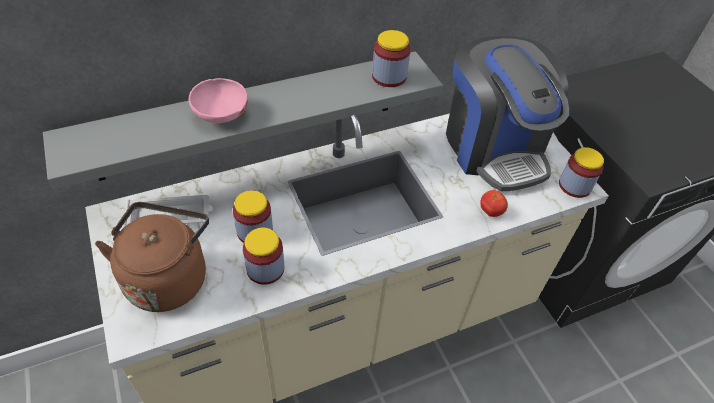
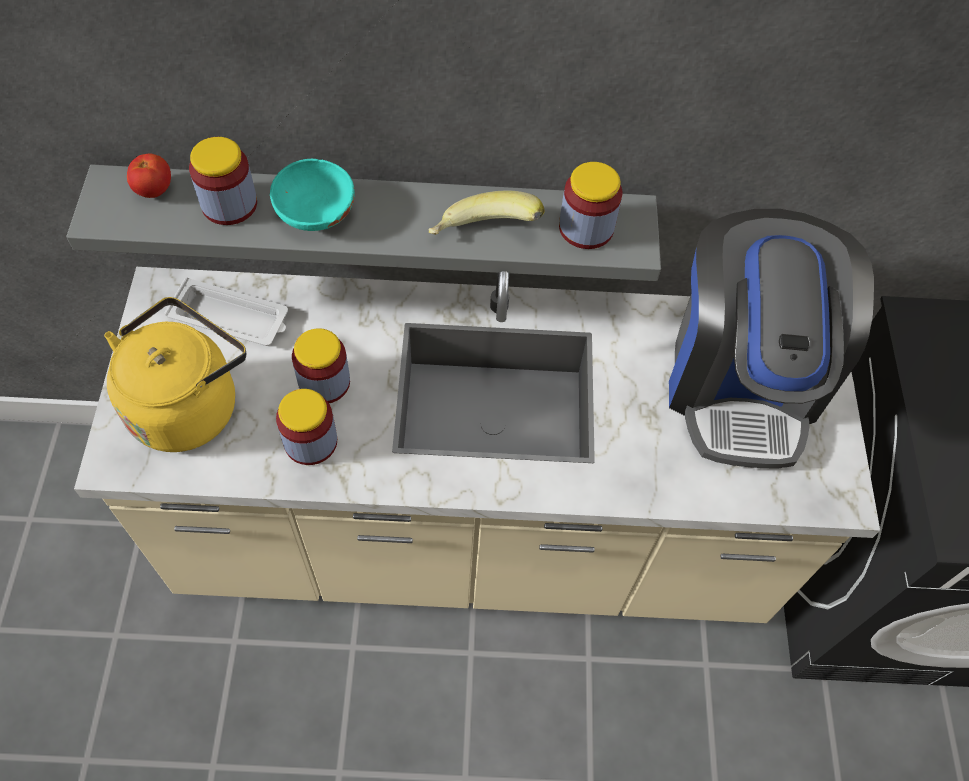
camera: 25 degrees right, 10 degrees up
brown kettle [95,202,209,312] -> yellow kettle [104,297,246,452]
pink bowl [189,78,248,123] -> turquoise bowl [270,159,355,231]
tomato [480,190,508,217] -> tomato moved to [127,153,171,198]
jar [559,147,604,198] -> jar moved to [189,137,257,225]
none -> banana [429,190,545,235]

